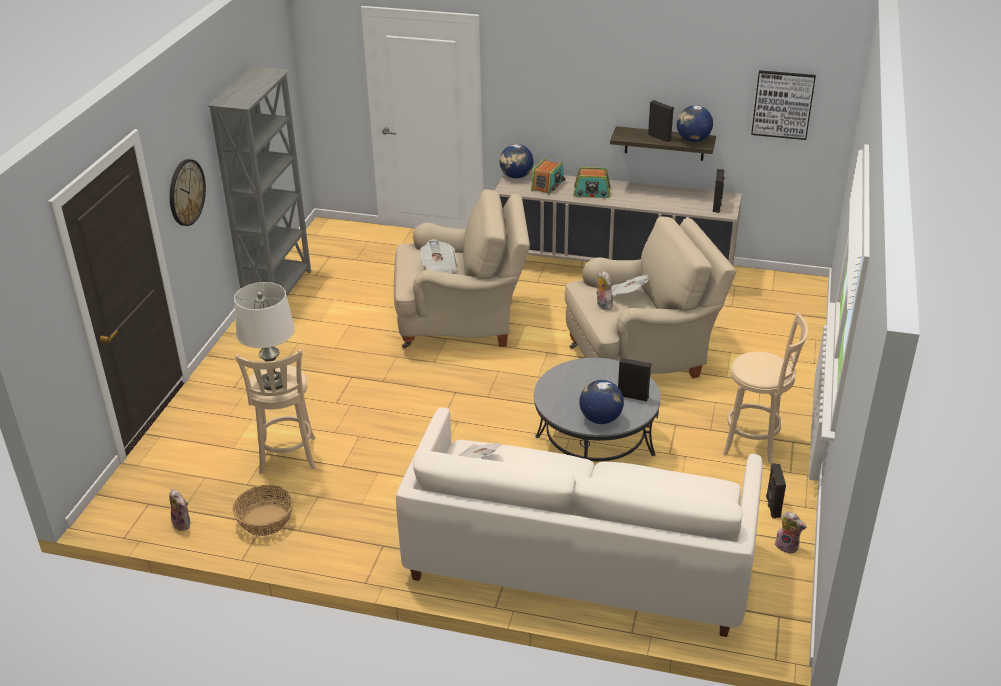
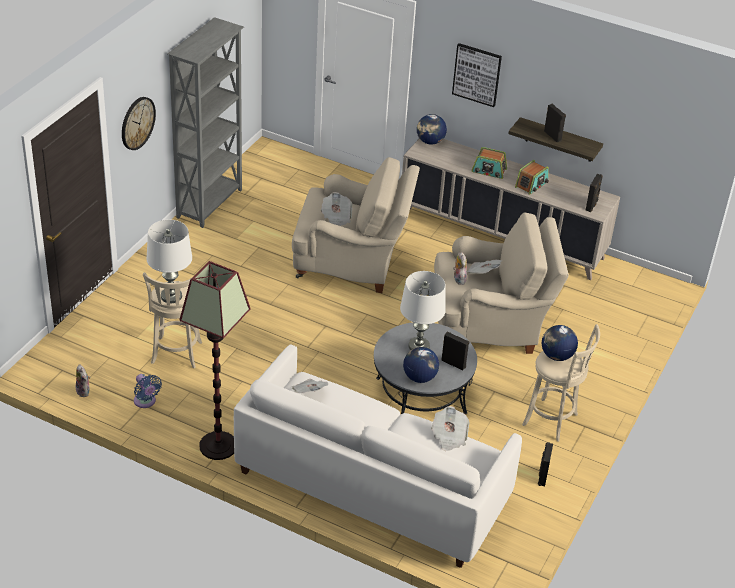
camera: 10 degrees right, 5 degrees up
basket [233,485,293,536] -> blue fan [134,374,162,408]
radio [531,158,565,195] -> radio moved to [515,160,549,195]
globe [677,105,713,142] -> globe moved to [542,325,578,361]
picture [751,70,816,140] -> picture moved to [452,43,502,107]
plush toy [775,511,807,554] -> none
none -> floor lamp [179,261,251,460]
none -> white table lamp [400,271,446,350]
none -> newspaper [431,406,470,451]

